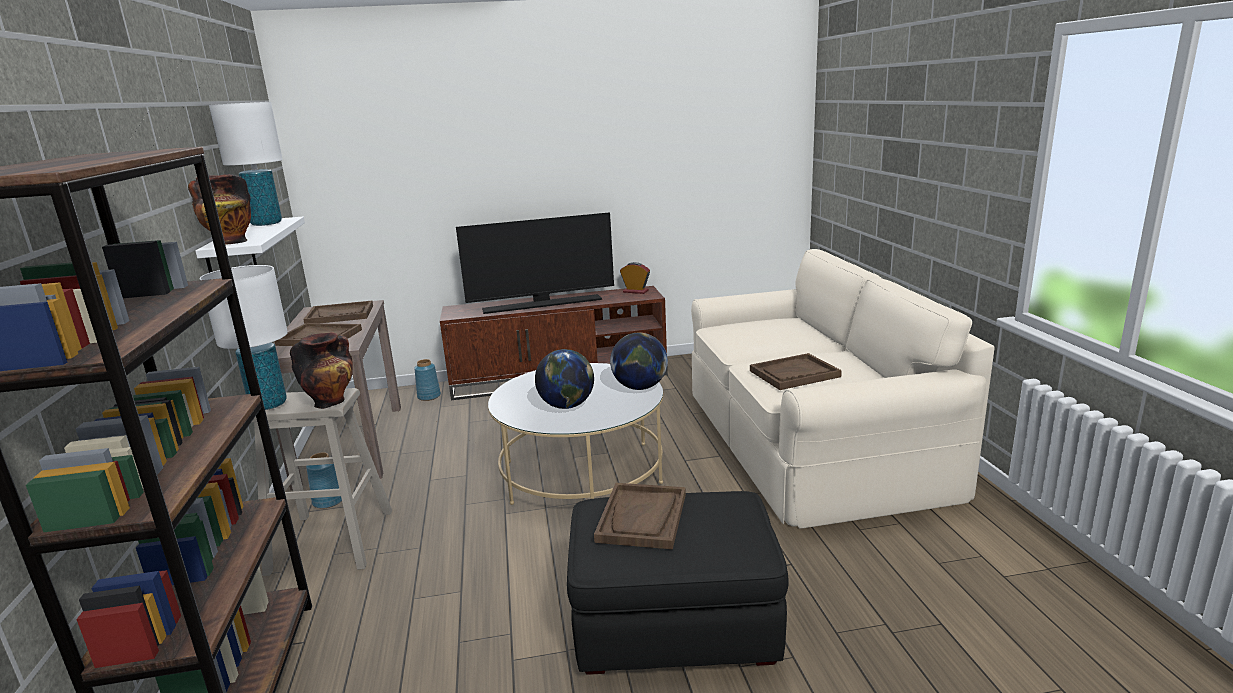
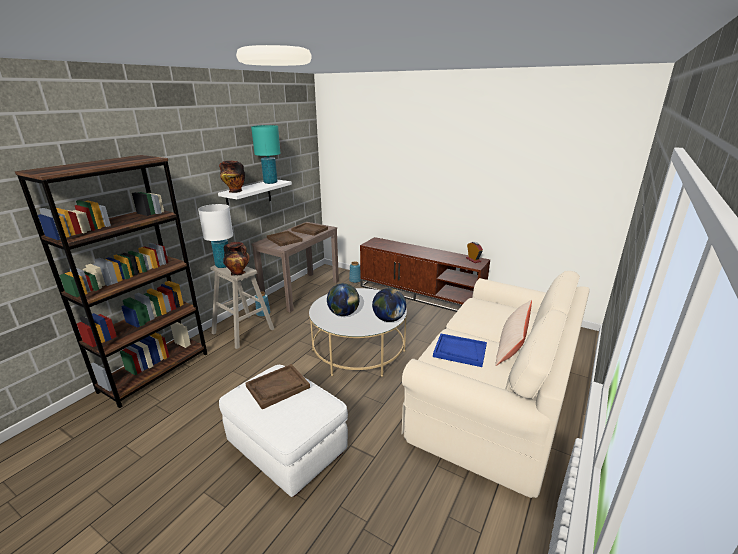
camera: 40 degrees right, 5 degrees up
white table lamp [209,102,283,226] -> turquoise table lamp [251,125,281,184]
television [456,212,614,314] -> none
black ottoman [567,491,789,675] -> white ottoman [219,365,348,497]
brown tray [750,353,842,390] -> blue tray [433,334,487,367]
none -> beige pillow [495,300,532,366]

